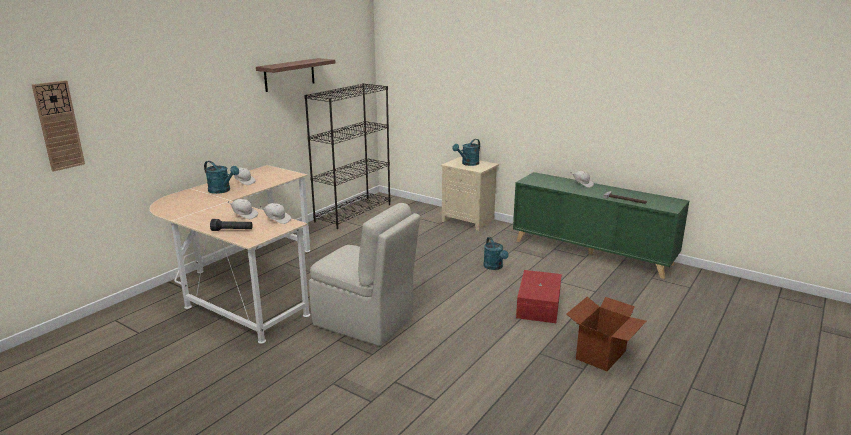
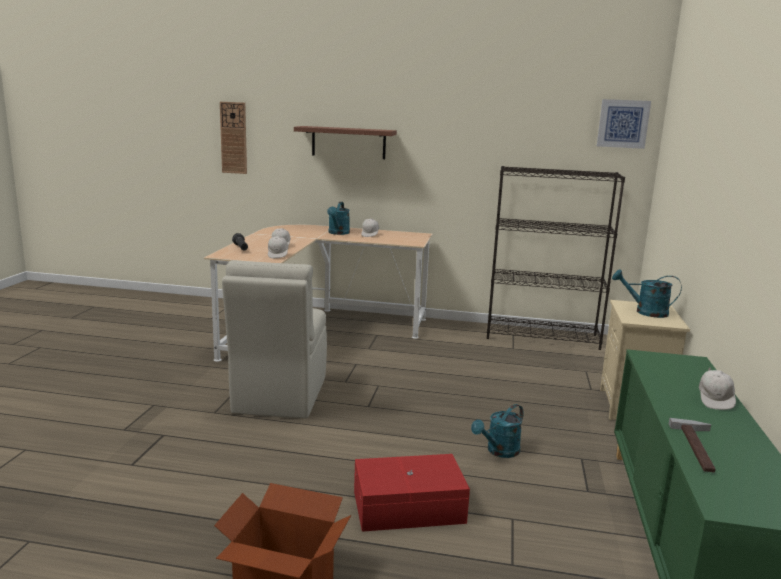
camera: 65 degrees right, 5 degrees down
shelf [256,58,335,92] -> shelf moved to [294,126,397,159]
none -> picture [597,99,651,149]

